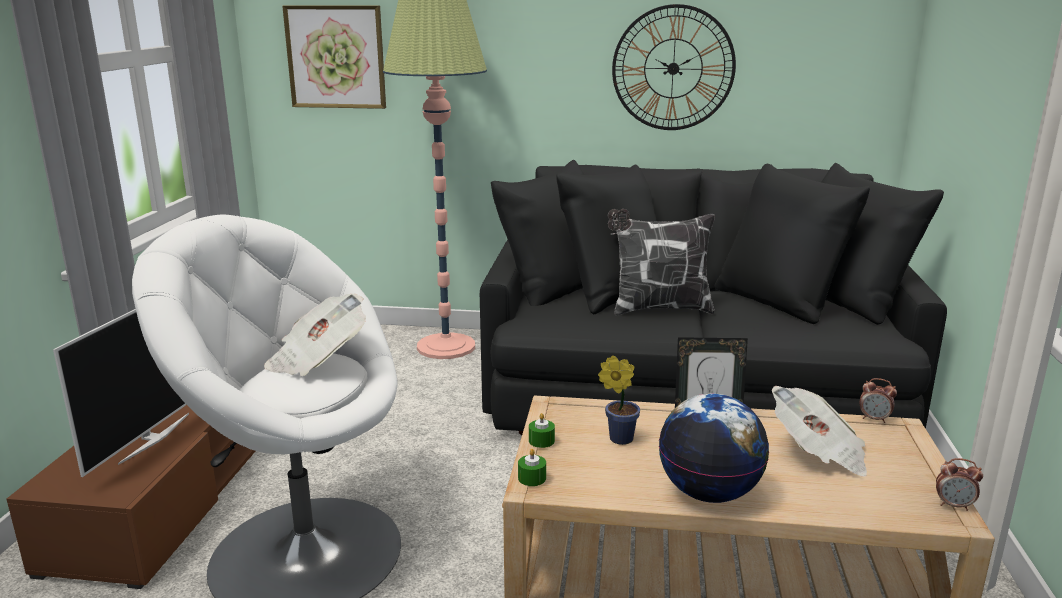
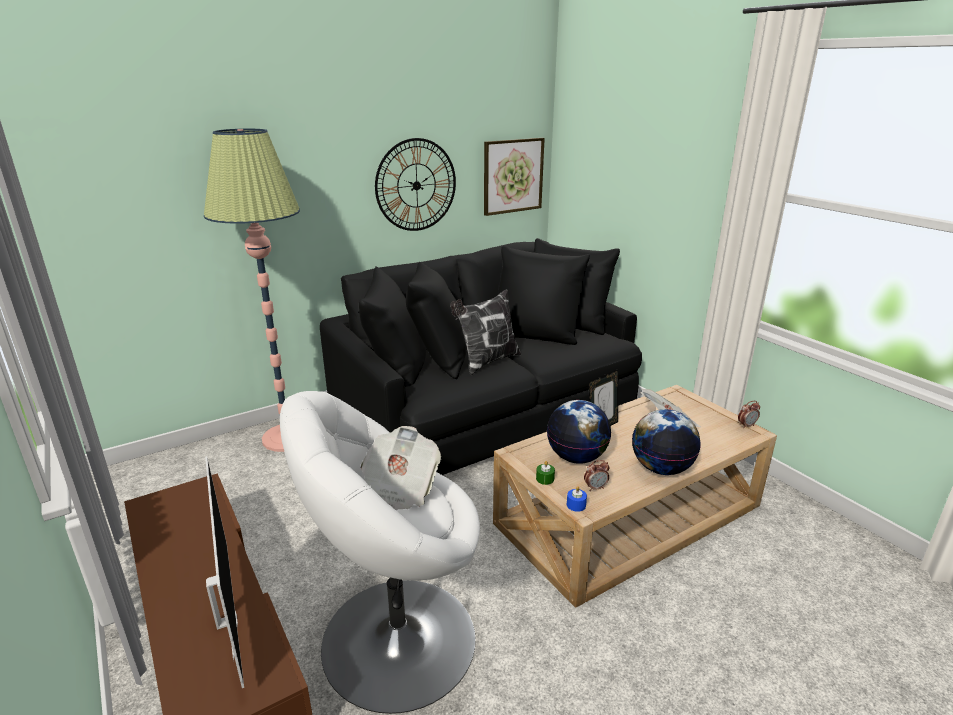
camera: 40 degrees left, 5 degrees up
picture [282,5,386,109] -> picture moved to [484,138,545,216]
green candle [518,449,546,486] -> blue candle [567,486,587,512]
potted plant [598,356,640,445] -> globe [547,400,611,464]
alarm clock [860,378,897,423] -> alarm clock moved to [584,460,610,491]

